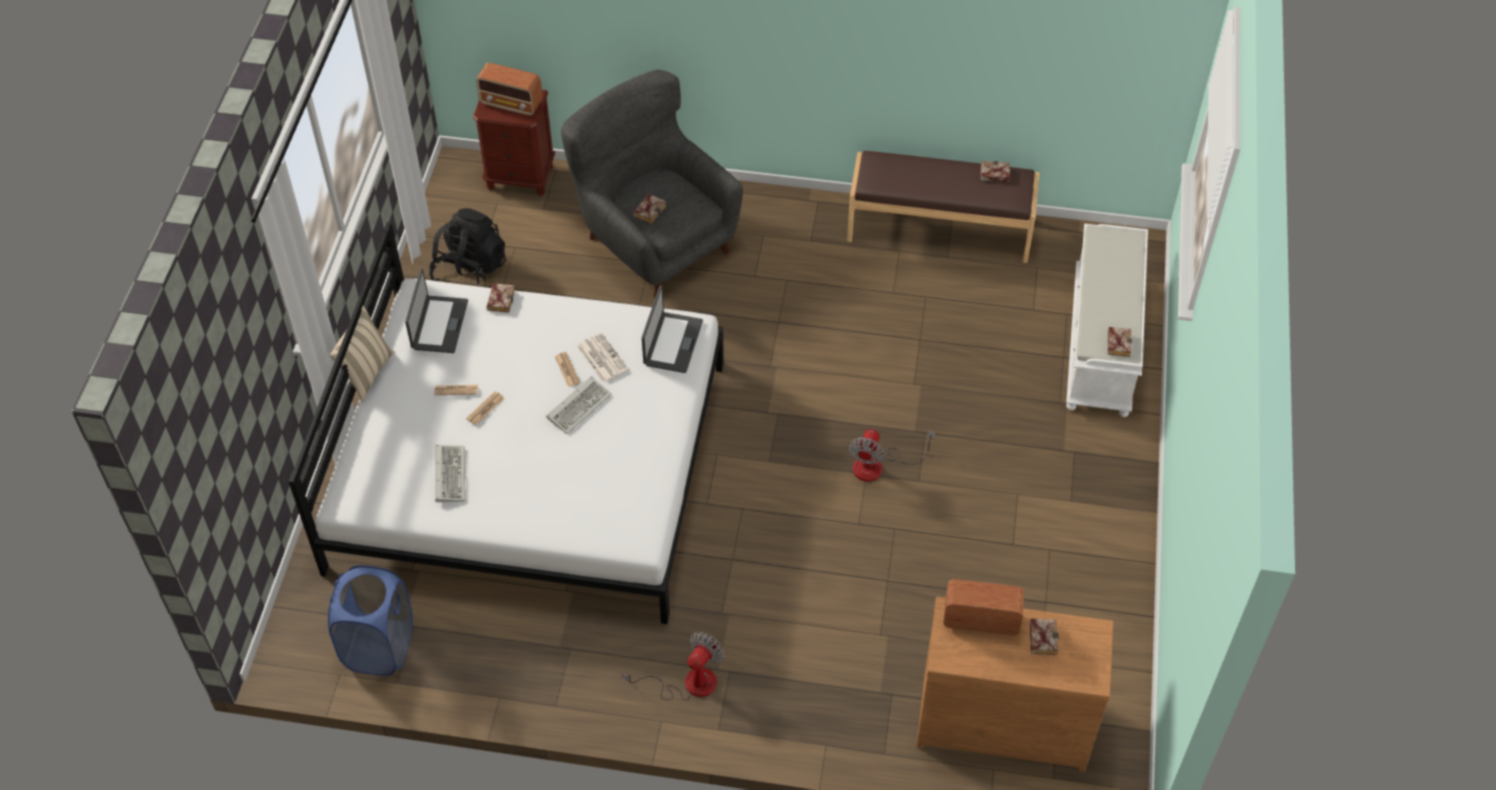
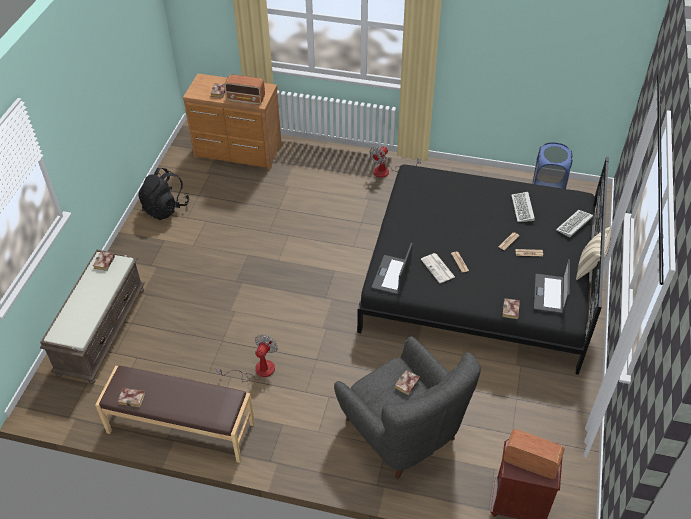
camera: 175 degrees left, 5 degrees down
white bed [288,222,724,624] -> black bed [357,157,609,375]
black backpack [429,208,506,287] -> black backpack moved to [138,168,190,220]
keyboard [546,376,612,434] -> keyboard moved to [556,210,593,237]
fan [848,429,935,482] -> fan moved to [216,335,278,382]
white bench [1066,224,1148,417] -> brown bench [40,250,145,384]

